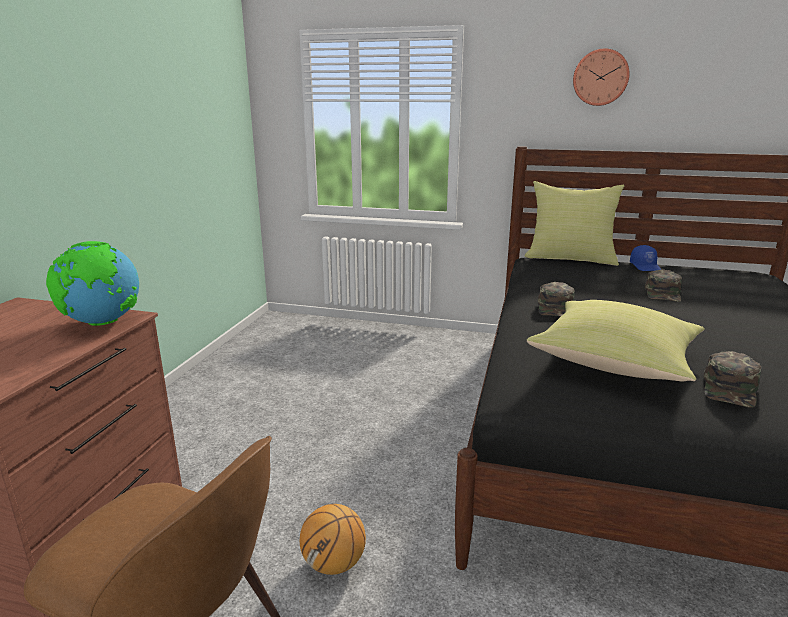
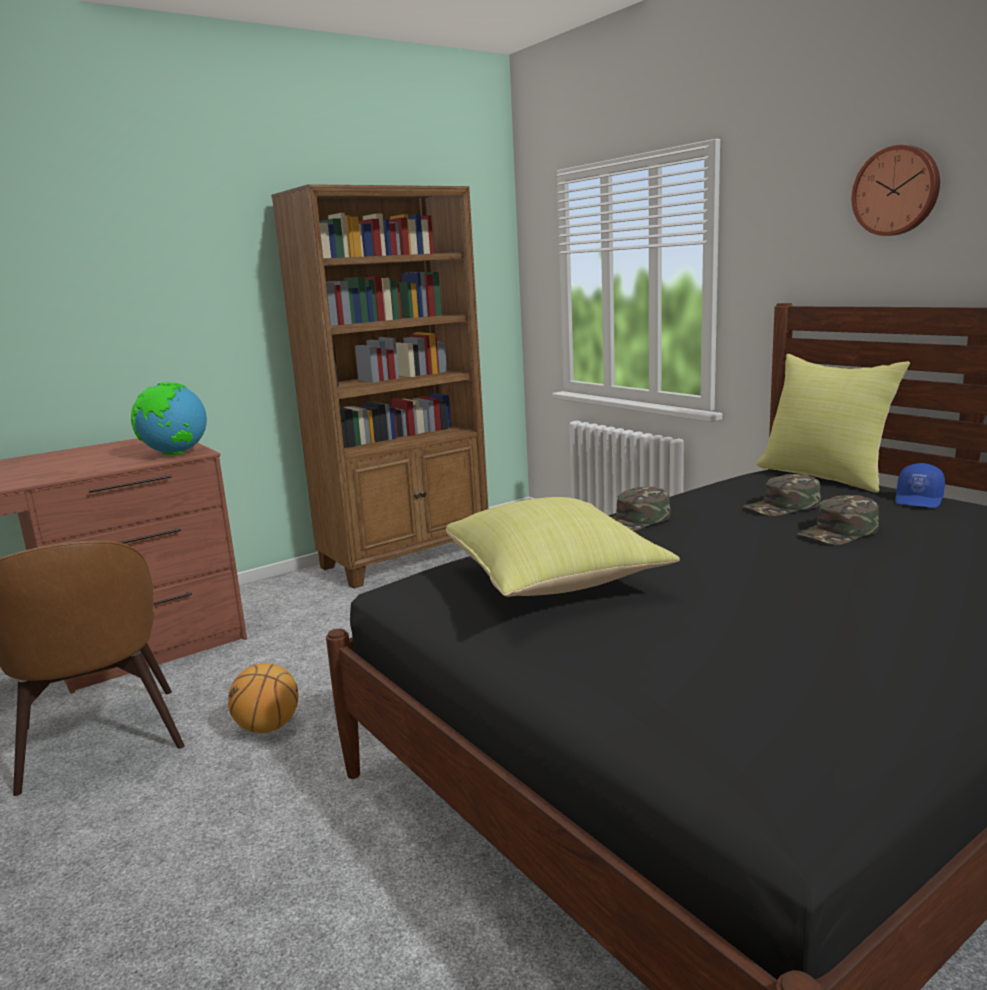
camera: 40 degrees right, 5 degrees down
green cap [704,351,761,408] -> green cap moved to [743,474,821,516]
none -> brown bookcase [271,184,488,589]

